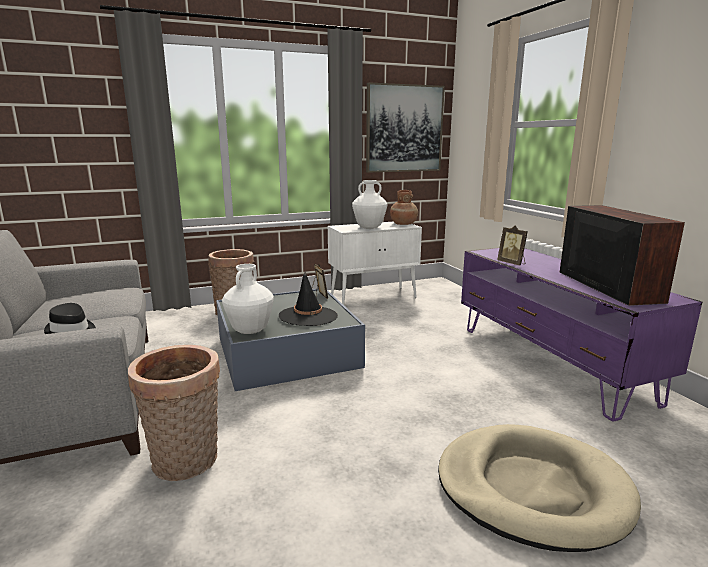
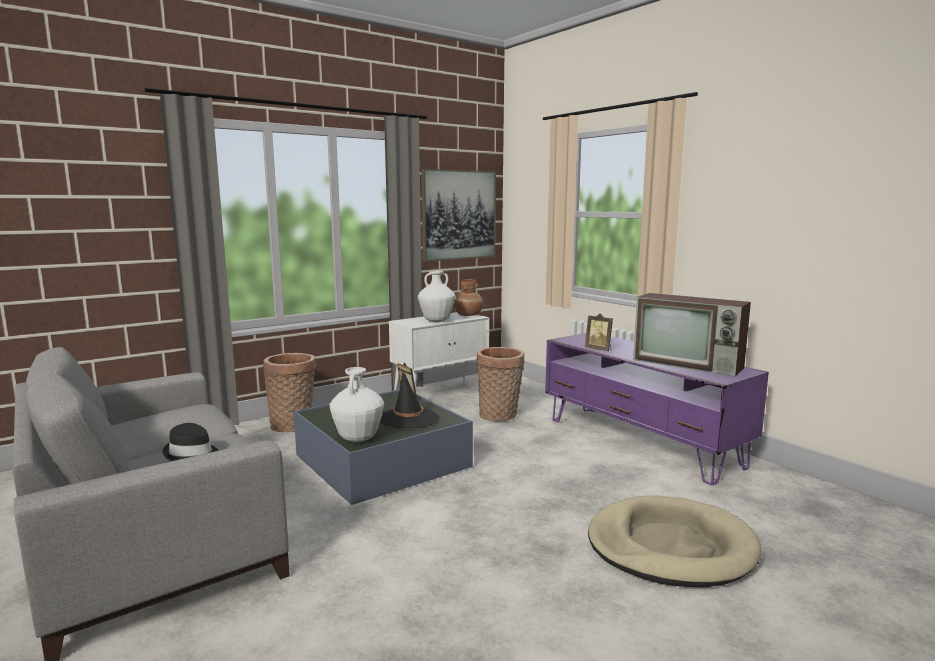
camera: 15 degrees left, 5 degrees down
basket [128,345,220,481] -> basket moved to [476,347,524,422]
television [560,205,685,306] -> television turned 150 degrees clockwise [633,293,751,376]

